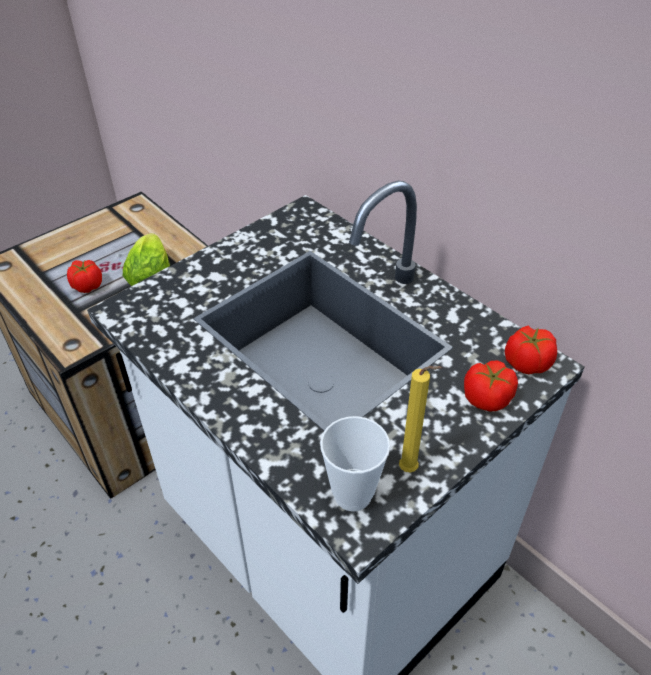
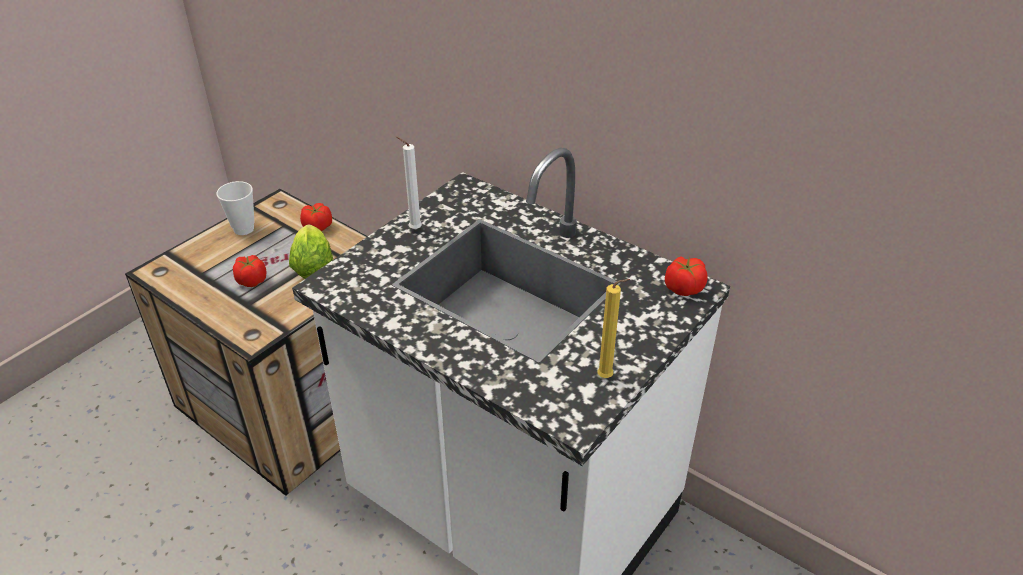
camera: 10 degrees left, 5 degrees down
cup [320,416,390,511] -> cup moved to [216,181,254,235]
tomato [464,360,518,412] -> tomato moved to [300,203,332,231]
none -> white candle [396,136,422,230]

